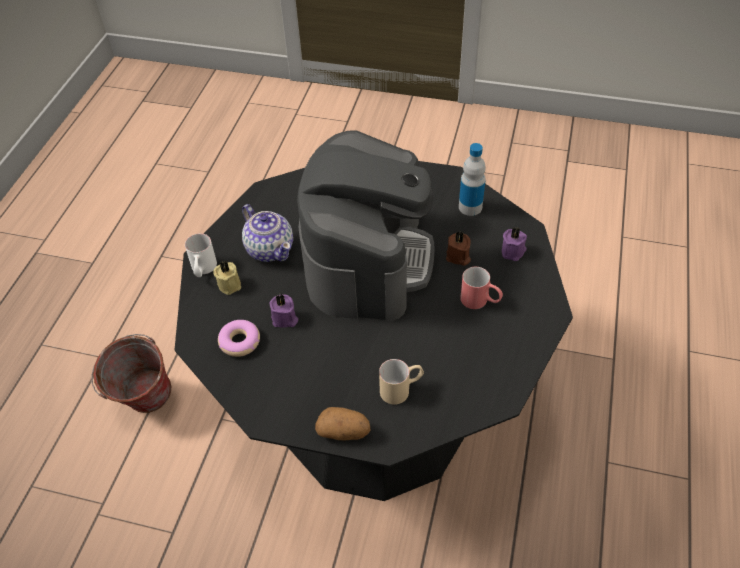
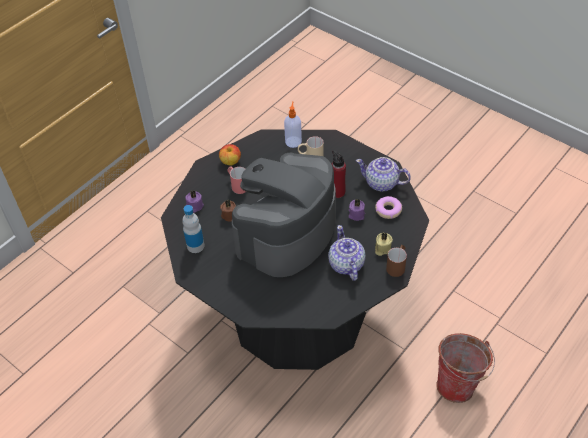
camera: 155 degrees left, 0 degrees up
white mug [185,233,217,277] -> brown mug [386,245,407,277]
potato [315,407,370,440] -> none
none -> apple [219,144,241,166]
none -> soap dispenser [284,101,302,148]
none -> red bottle [332,150,346,198]
none -> teapot [356,157,411,192]

